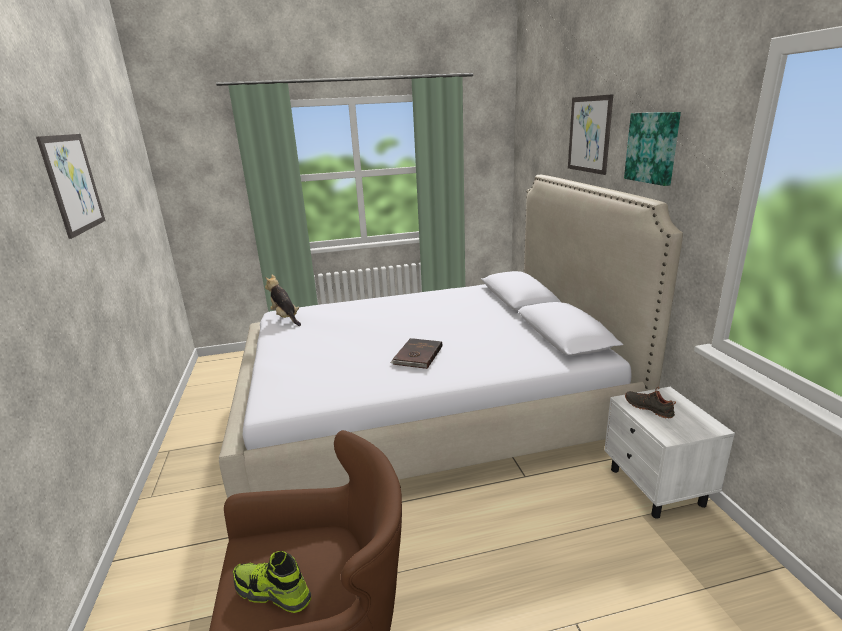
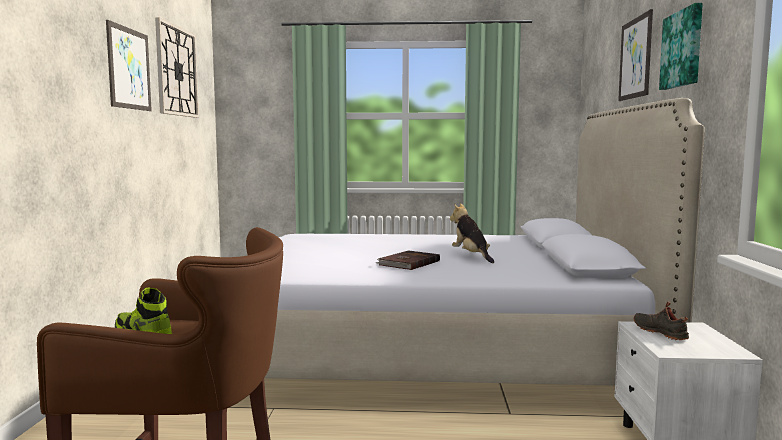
camera: 15 degrees right, 15 degrees down
plush toy [265,275,301,326] -> plush toy moved to [450,203,494,263]
none -> wall clock [155,17,199,118]

